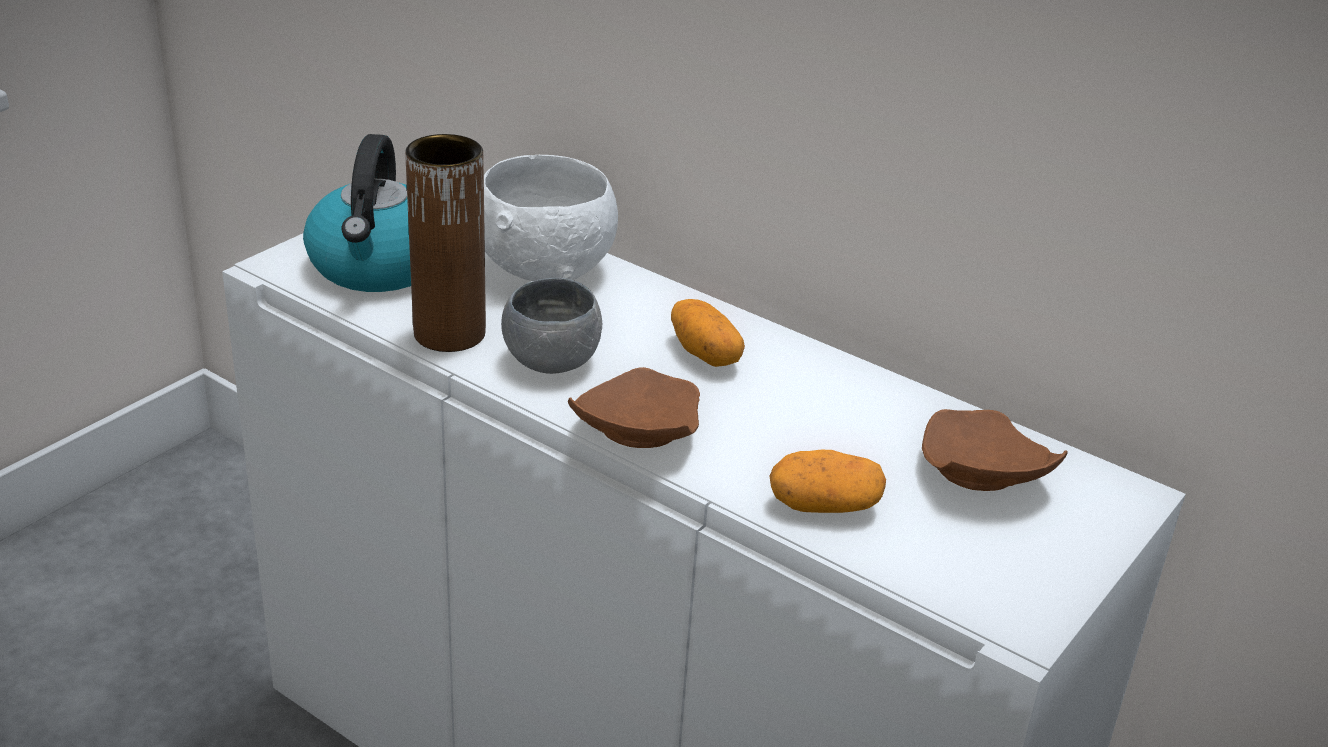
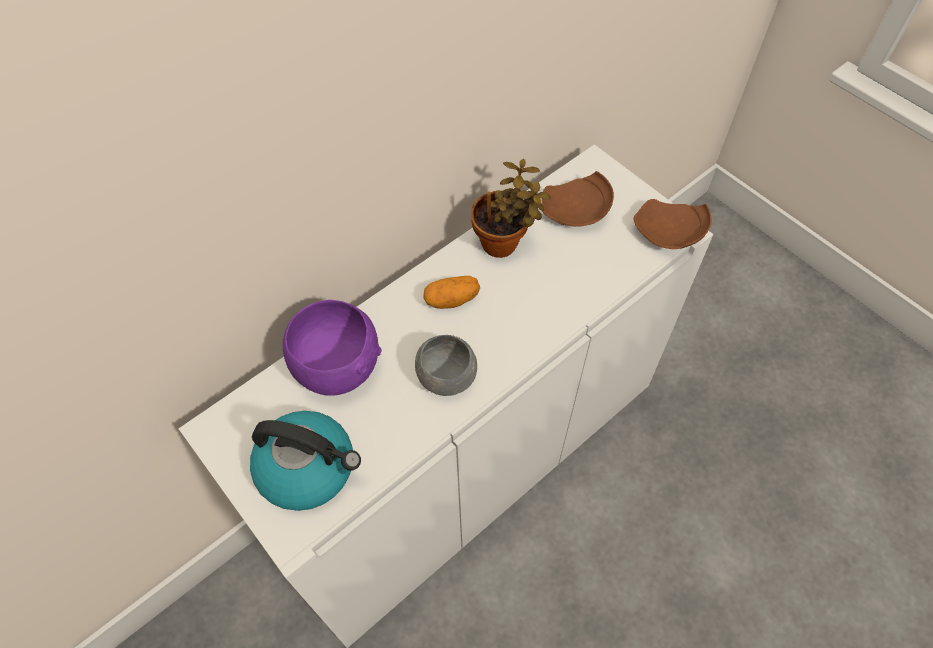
camera: 75 degrees left, 25 degrees up
brown vase [405,134,486,352] -> none
white bowl [484,155,618,281] -> purple bowl [283,300,382,396]
brown plate [568,367,700,448] -> brown plate moved to [634,199,712,249]
potato [770,450,886,513] -> none
none -> potted plant [471,159,551,258]

